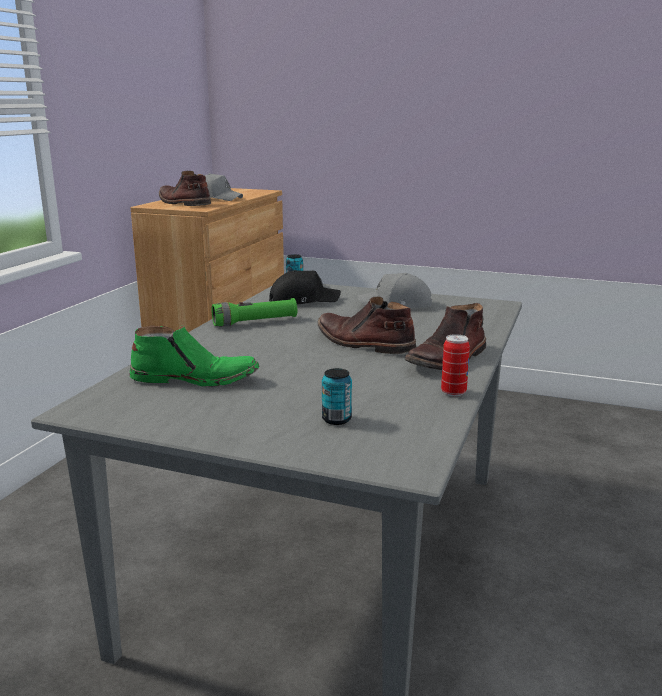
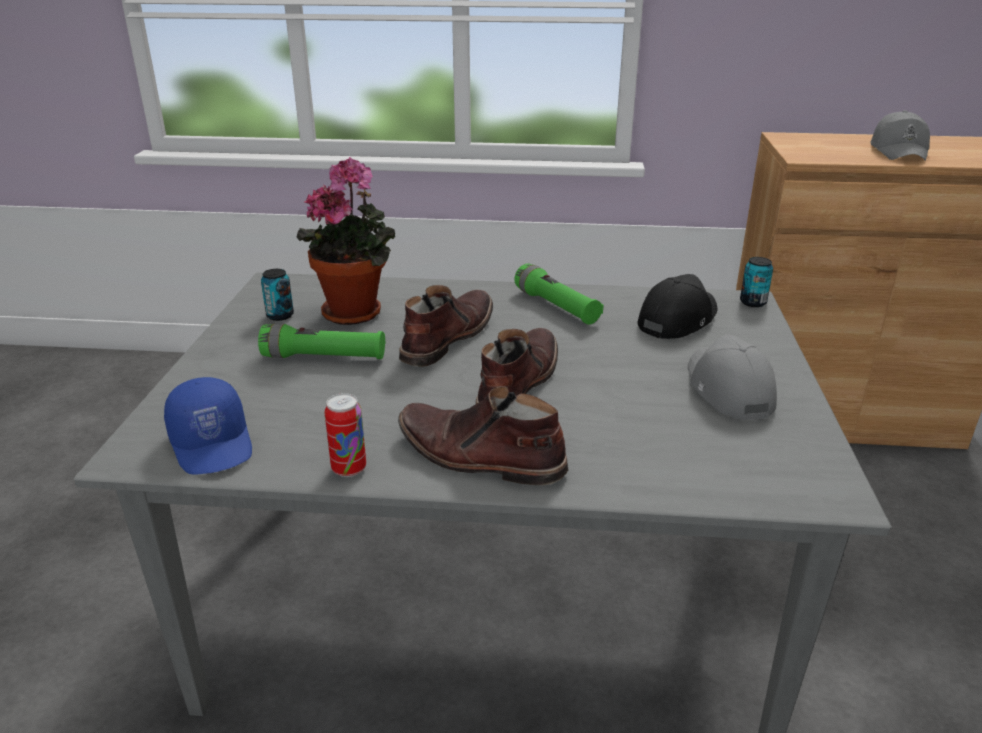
camera: 75 degrees right, 10 degrees up
green boot [129,325,259,387] -> potted plant [297,157,395,325]
brown boot [159,171,211,206] -> brown boot moved to [399,285,493,367]
black cap [269,270,341,305] -> black cap turned 105 degrees counterclockwise [637,274,717,339]
can [322,368,352,425] -> can moved to [261,269,294,321]
none -> blue cap [164,377,252,475]
none -> green flashlight [258,324,386,359]

